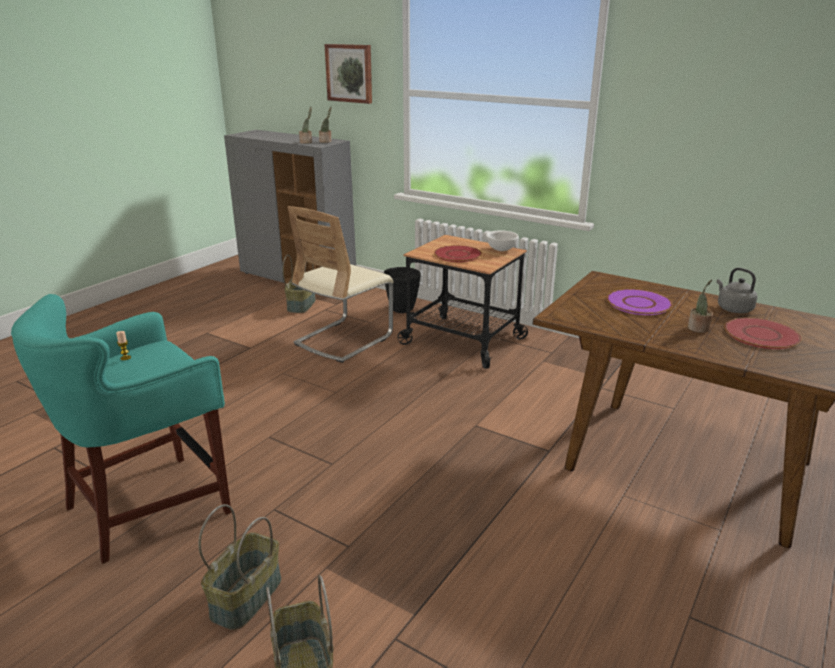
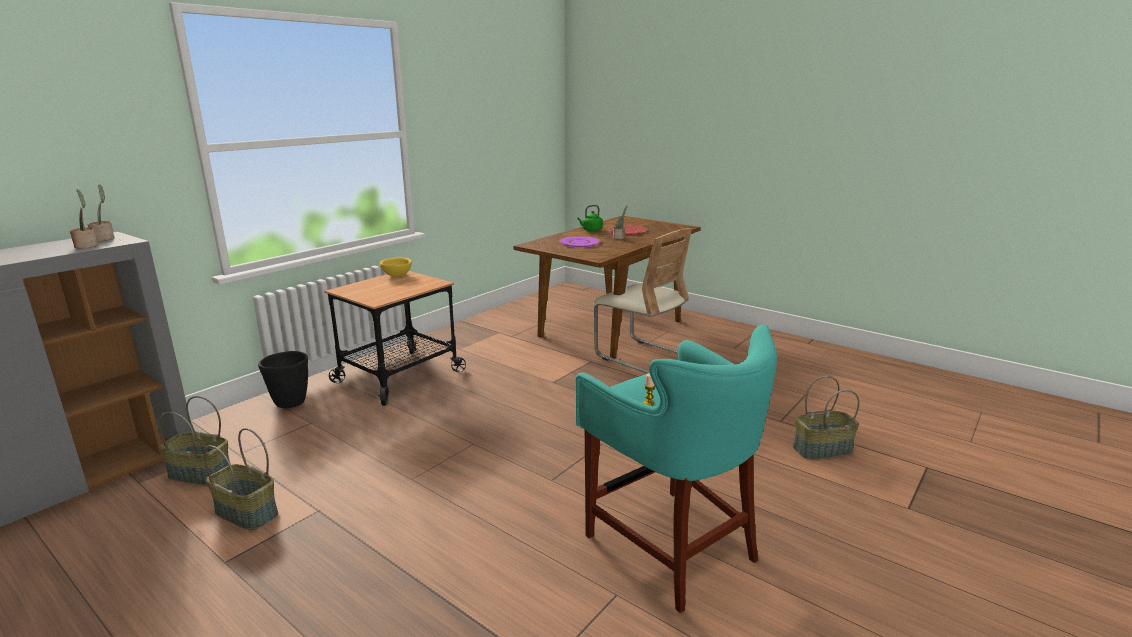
camera: 85 degrees left, 5 degrees down
basket [198,504,281,630] -> basket moved to [203,428,278,530]
beige chair [288,206,393,363] -> beige chair moved to [593,228,692,374]
picture [324,44,372,104] -> none
red plate [434,245,482,262] -> none
white bowl [486,230,519,251] -> yellow bowl [380,258,412,277]
grey kettle [717,268,757,313] -> green kettle [577,205,603,231]

